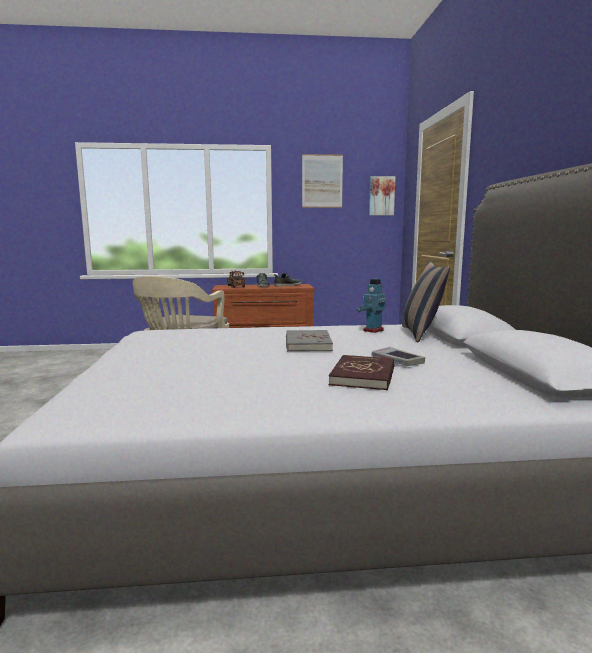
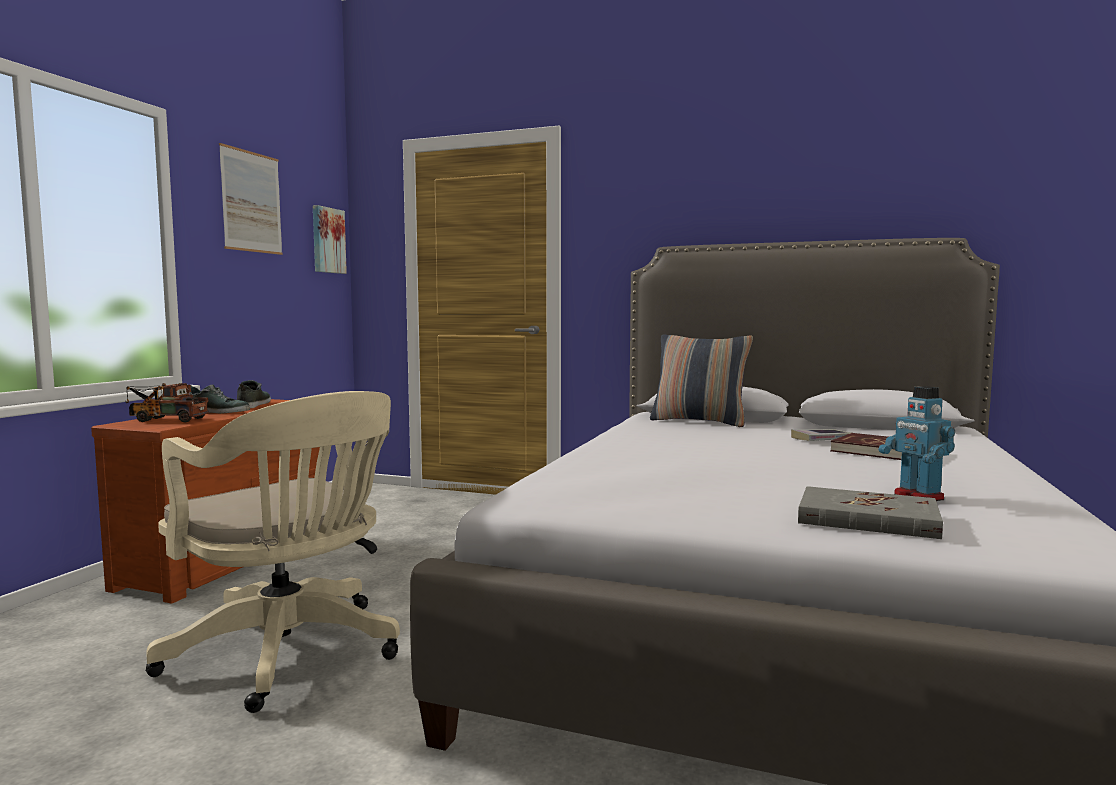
camera: 65 degrees left, 5 degrees down
grey book [286,330,333,351] -> grey book moved to [798,486,943,539]
toy robot [356,279,386,333] -> toy robot moved to [879,386,955,501]

